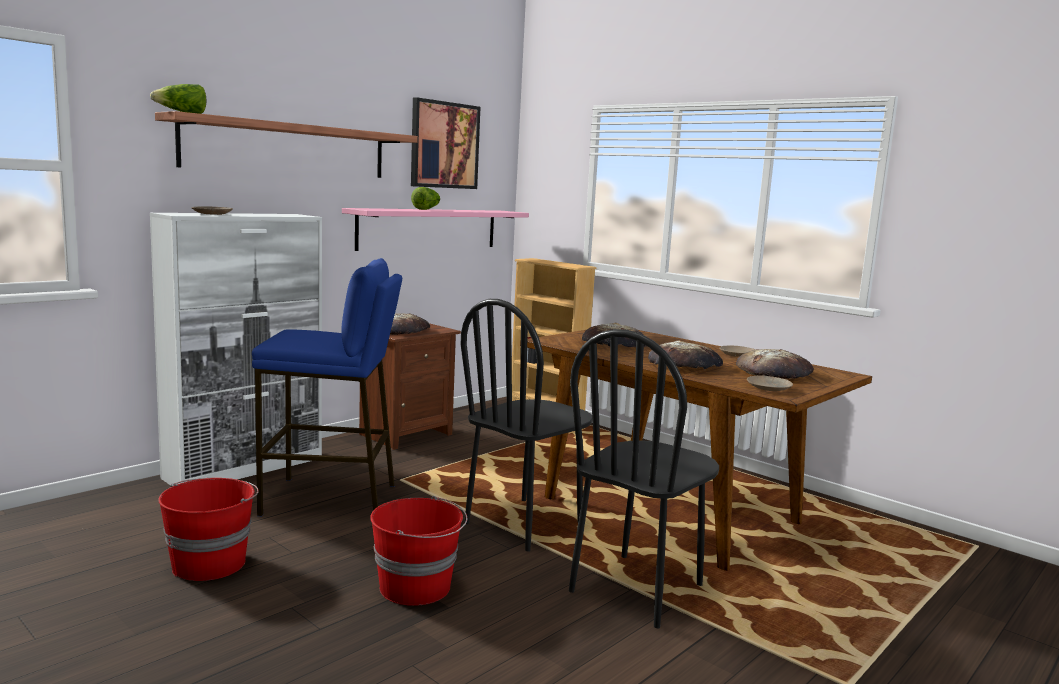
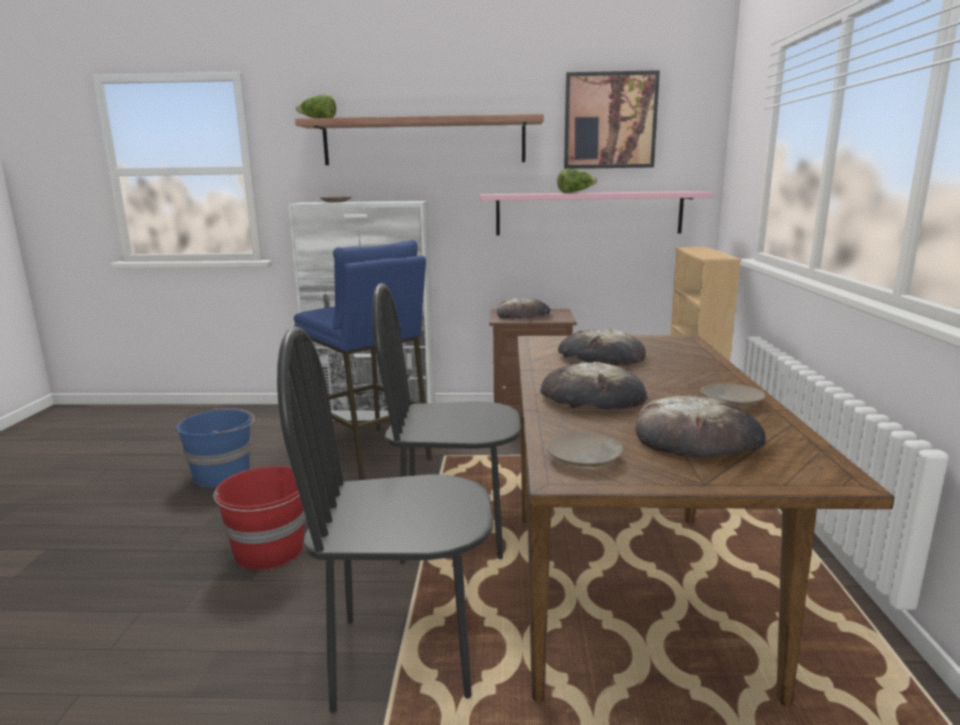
camera: 50 degrees right, 5 degrees up
red bucket [158,478,259,581] -> blue bucket [176,408,254,487]

